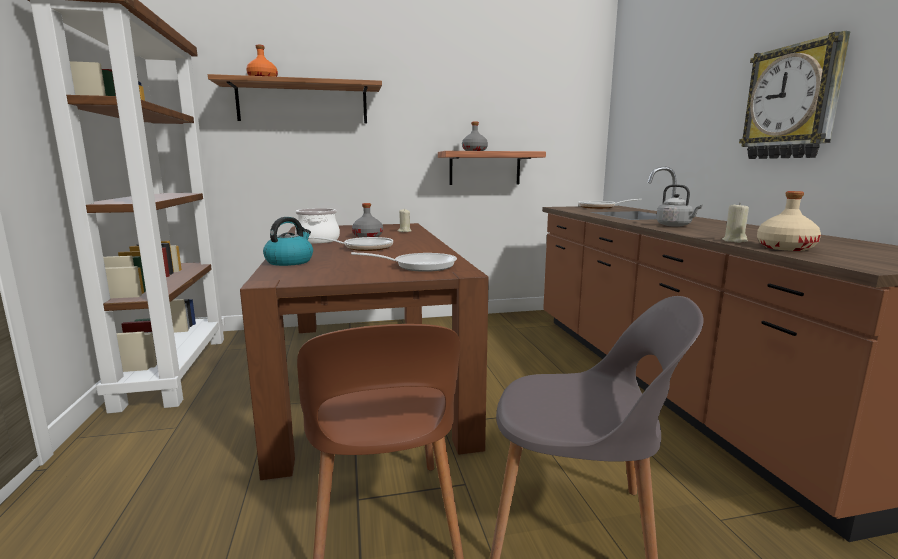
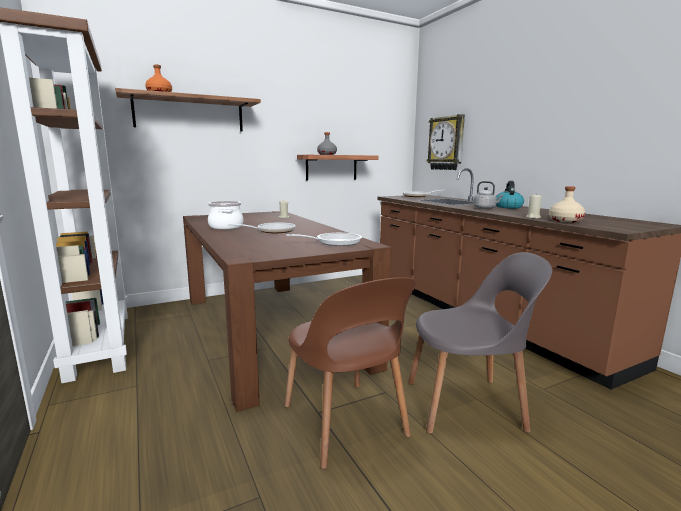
camera: 15 degrees left, 0 degrees up
kettle [263,217,313,266] -> kettle moved to [496,181,524,208]
grey bottle [352,203,383,238] -> none
wall clock [739,31,850,159] -> wall clock moved to [427,114,465,170]

